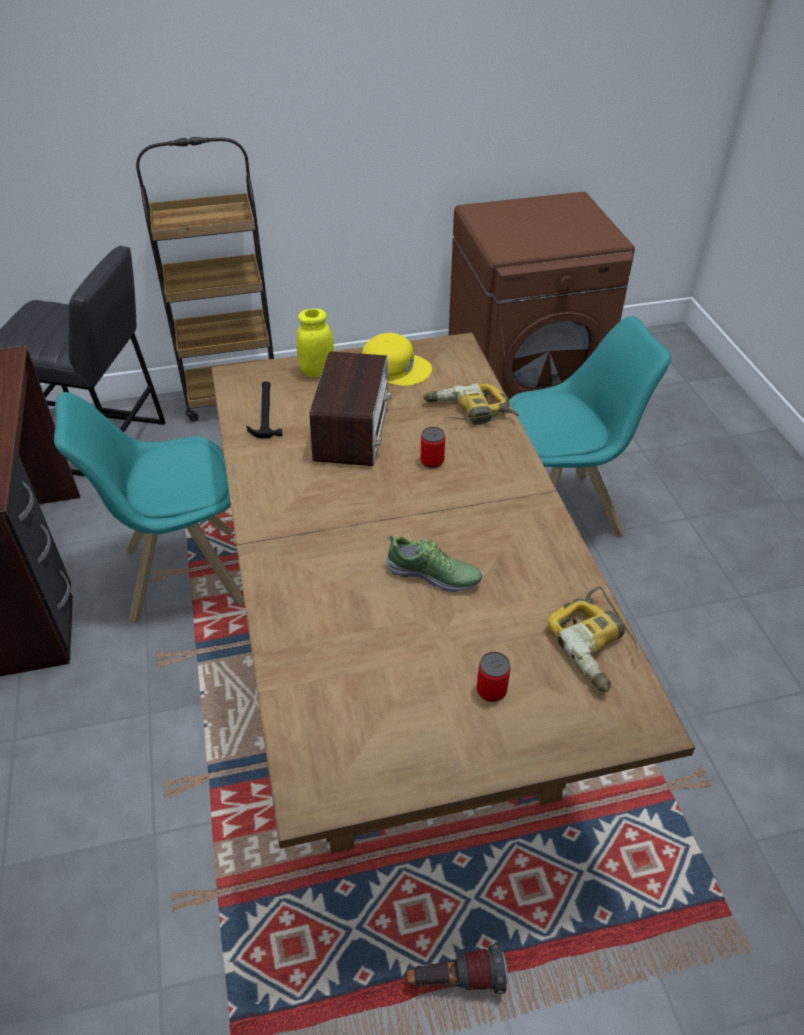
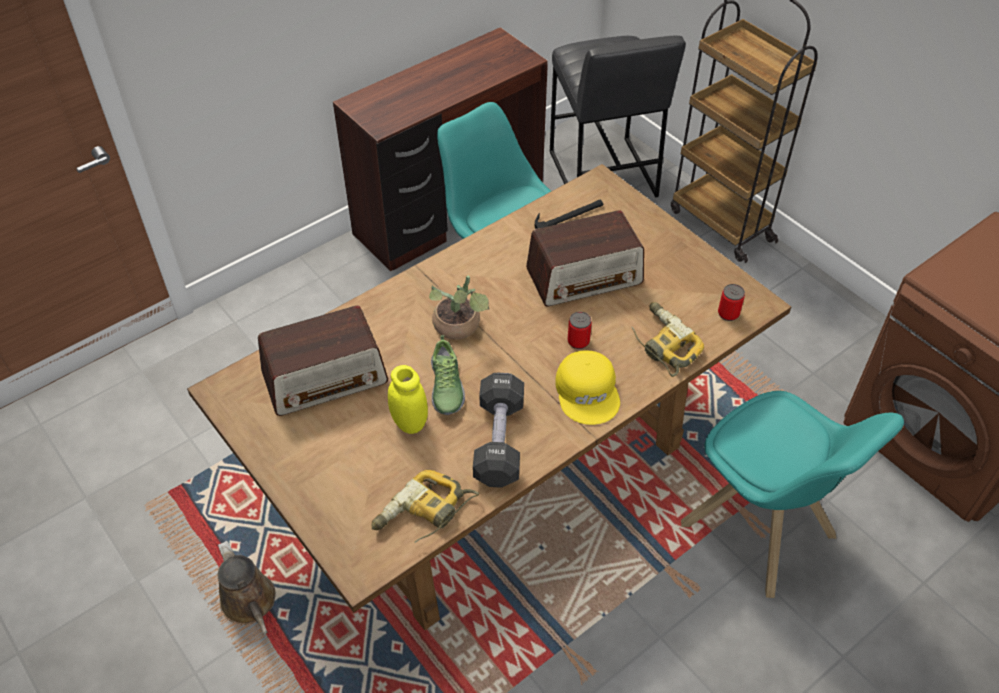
camera: 65 degrees right, 5 degrees up
yellow jar [296,309,334,377] -> yellow jar moved to [388,365,428,434]
yellow cap [362,333,432,386] -> yellow cap moved to [555,350,620,425]
flashlight [406,944,508,994] -> brown watering can [218,541,275,634]
can [477,652,510,702] -> can moved to [718,284,745,321]
none -> radio [258,306,388,416]
none -> potted plant [429,275,489,340]
none -> black dumbbell [473,373,524,488]

